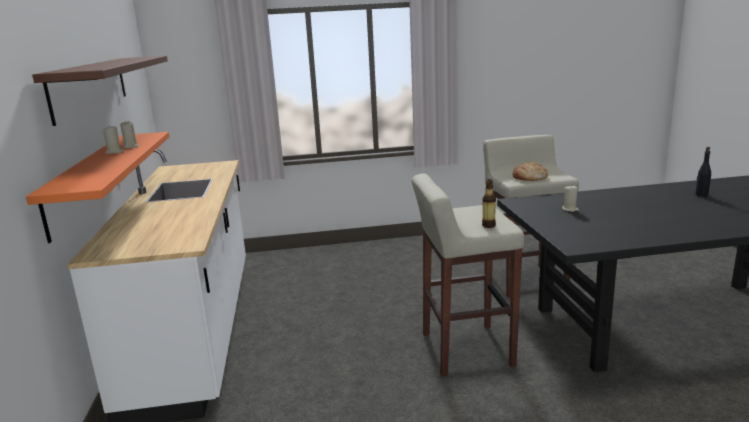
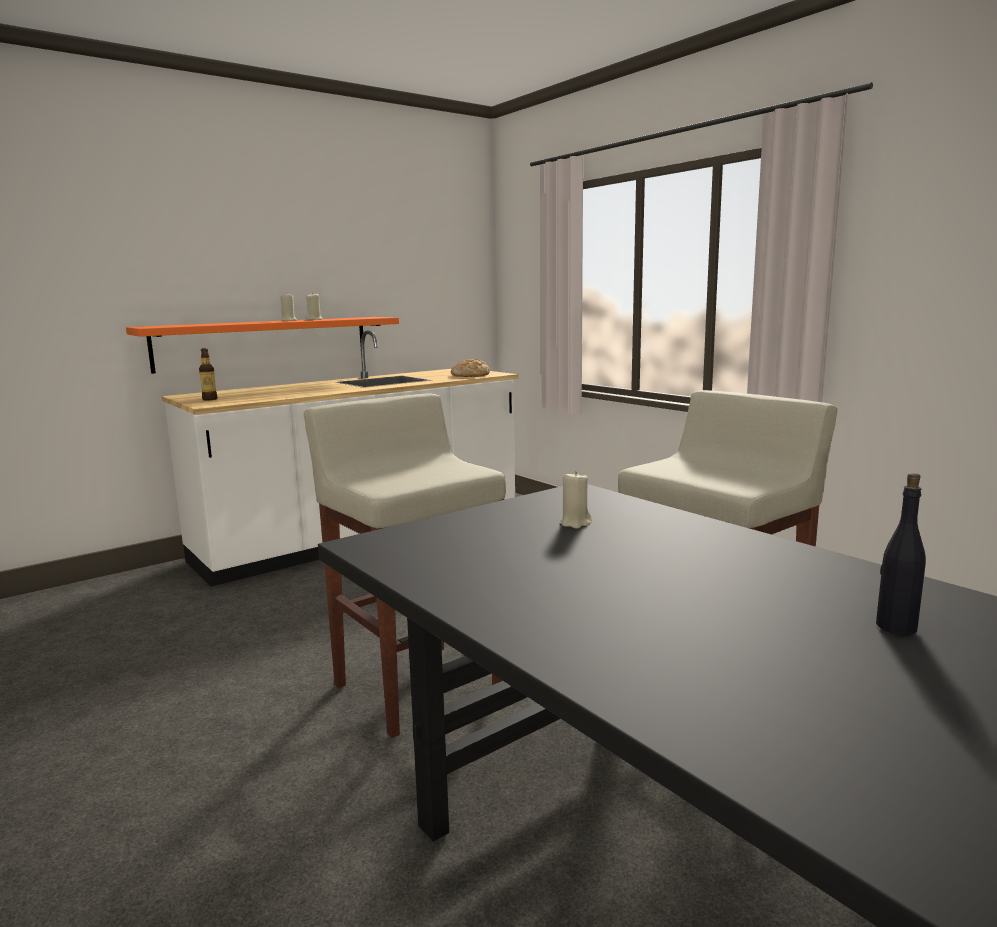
camera: 60 degrees right, 5 degrees down
brown shelf [32,56,168,126] -> none
bottle [482,179,496,228] -> bottle moved to [199,348,217,401]
bread [513,162,548,181] -> bread moved to [451,359,490,377]

